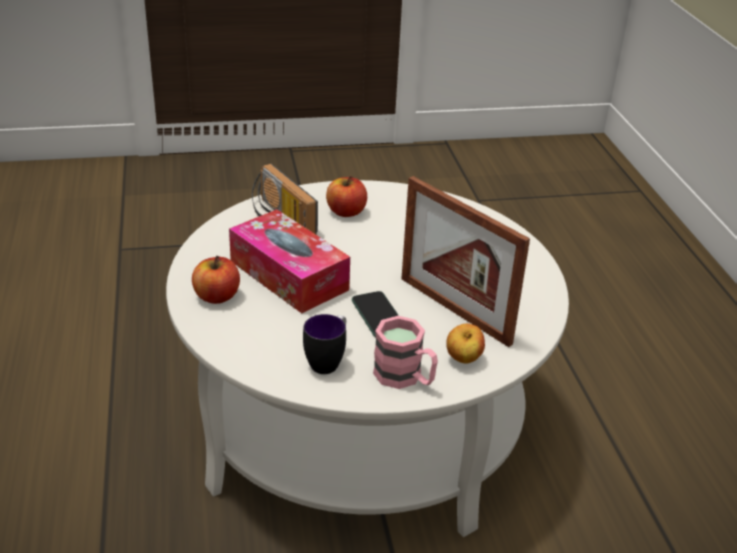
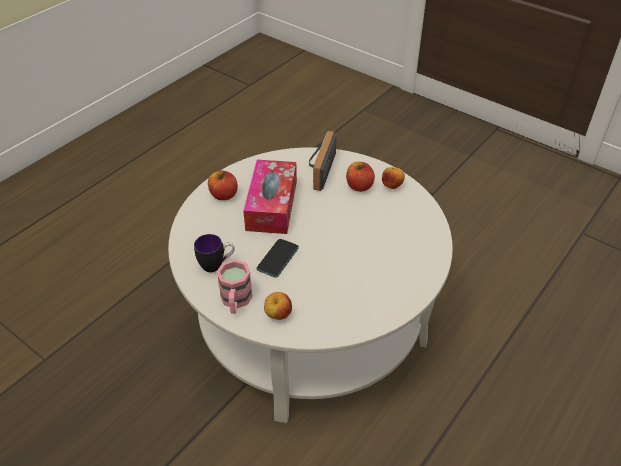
camera: 50 degrees right, 10 degrees up
picture frame [401,176,530,347] -> none
none -> apple [382,167,405,189]

